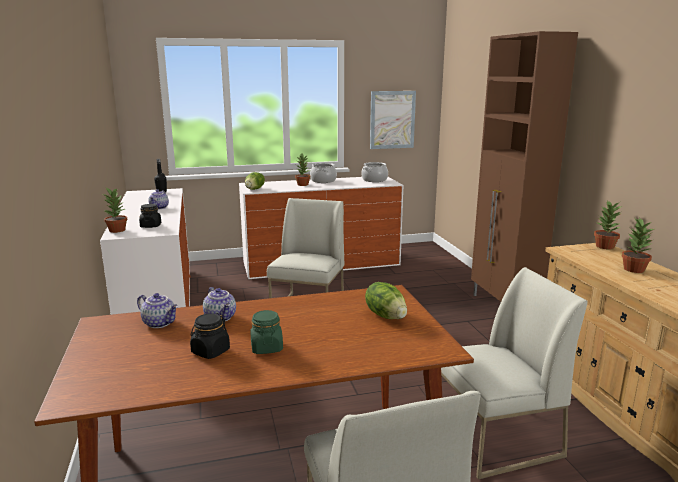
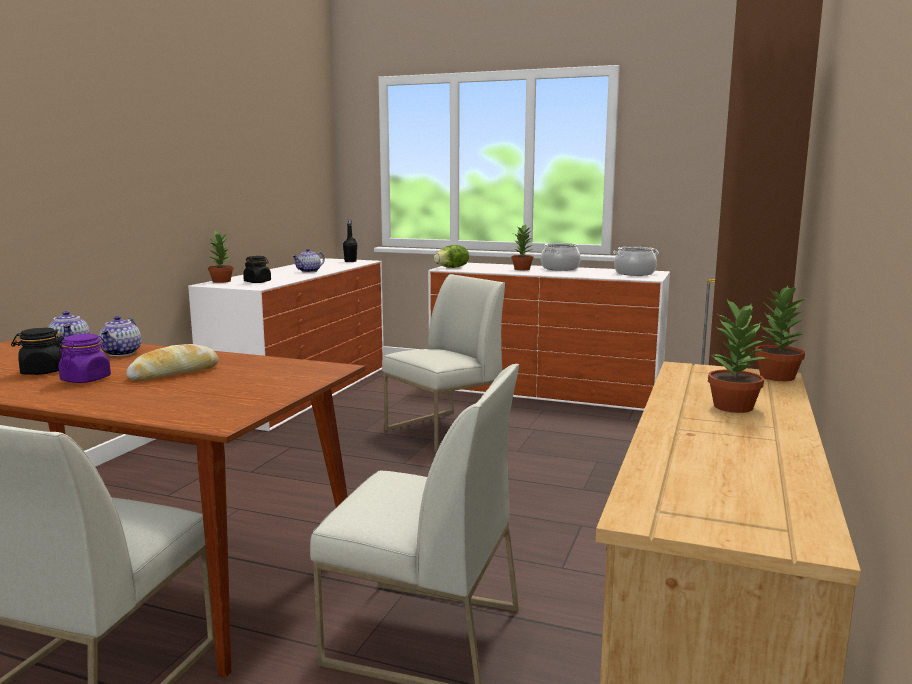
camera: 35 degrees right, 5 degrees down
green jar [250,310,283,354] -> purple jar [58,334,111,383]
lettuce [365,282,407,319] -> none
picture [370,91,416,149] -> none
none -> bread [126,344,219,381]

